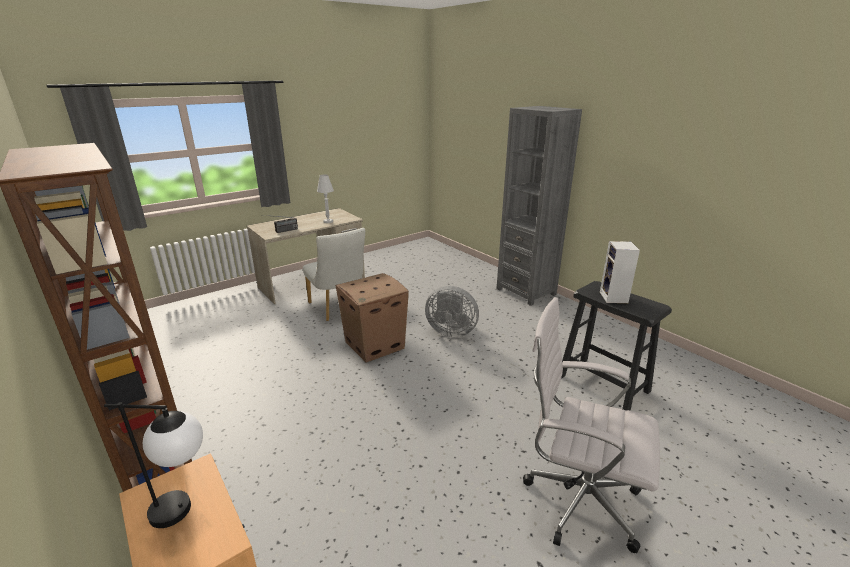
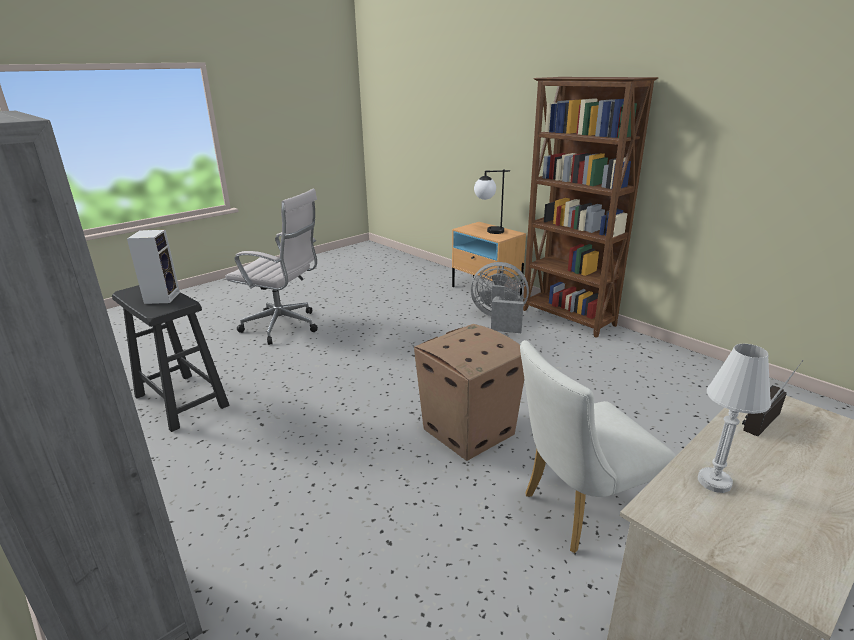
camera: 175 degrees right, 0 degrees up
white chair [303,228,365,321] -> white chair turned 75 degrees counterclockwise [520,340,676,553]
grey fan [425,286,479,337] -> grey fan moved to [470,262,529,333]

